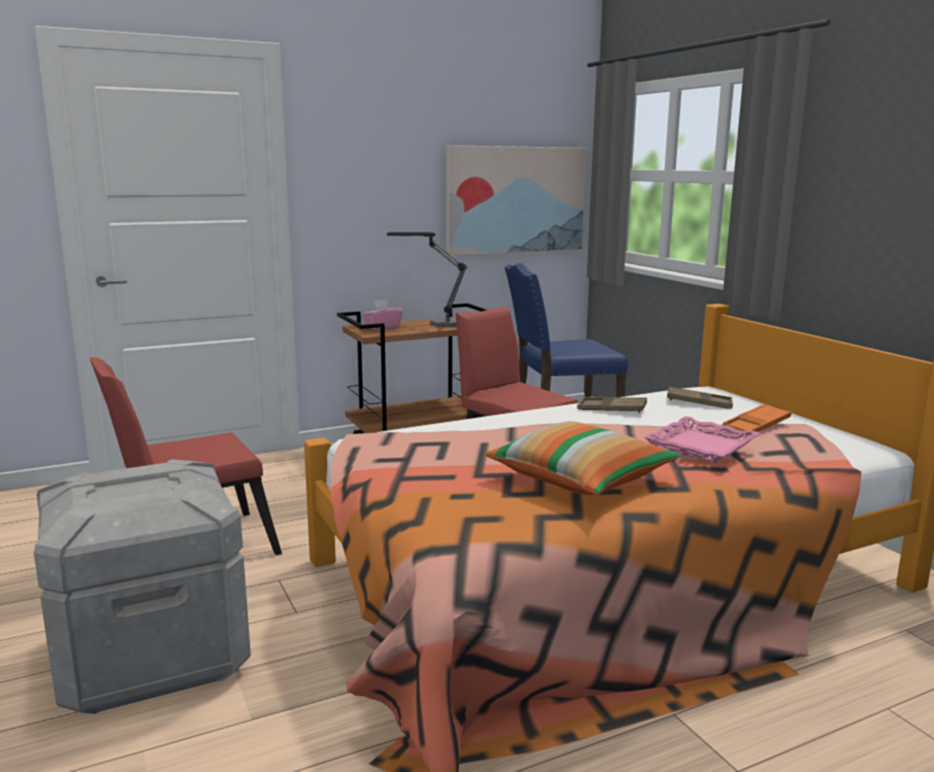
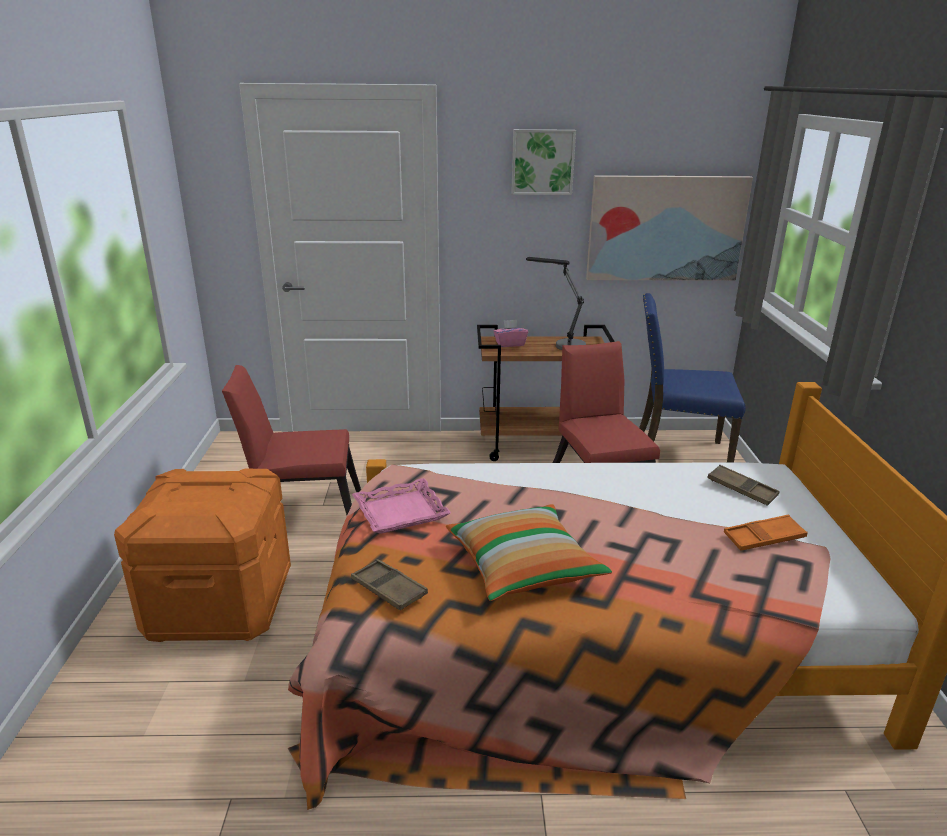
camera: 25 degrees right, 10 degrees up
grey storage box [34,459,251,714] -> orange storage box [114,469,291,642]
brown tray [577,397,647,413] -> brown tray moved to [351,559,428,610]
pink tray [644,416,760,463] -> pink tray moved to [352,478,451,534]
none -> picture [511,129,576,195]

